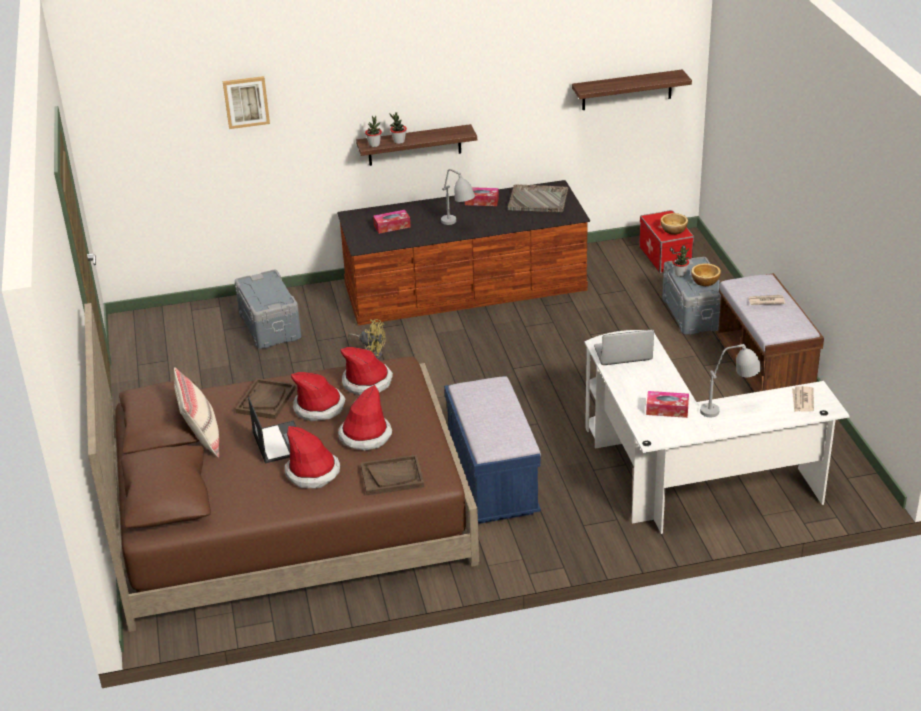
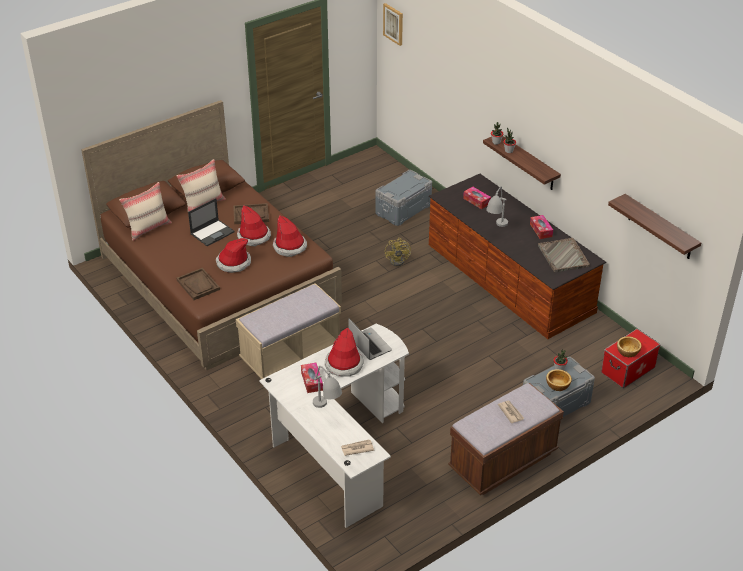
camera: 65 degrees right, 5 degrees up
picture [223,76,270,129] -> picture moved to [383,3,403,46]
hat [285,426,340,488] -> hat moved to [325,327,364,376]
blue bench [444,376,541,524] -> beige bench [236,283,341,379]
none -> beige pillow [119,182,172,241]

